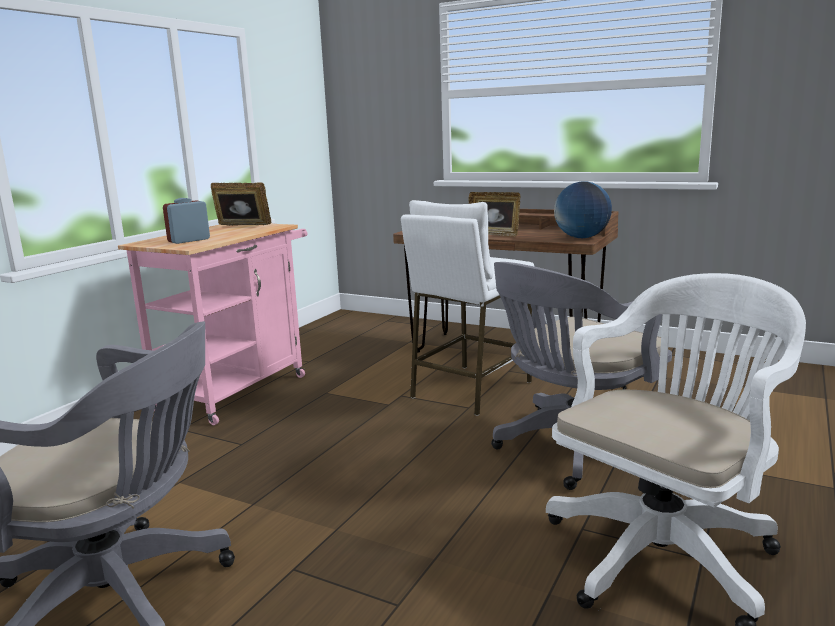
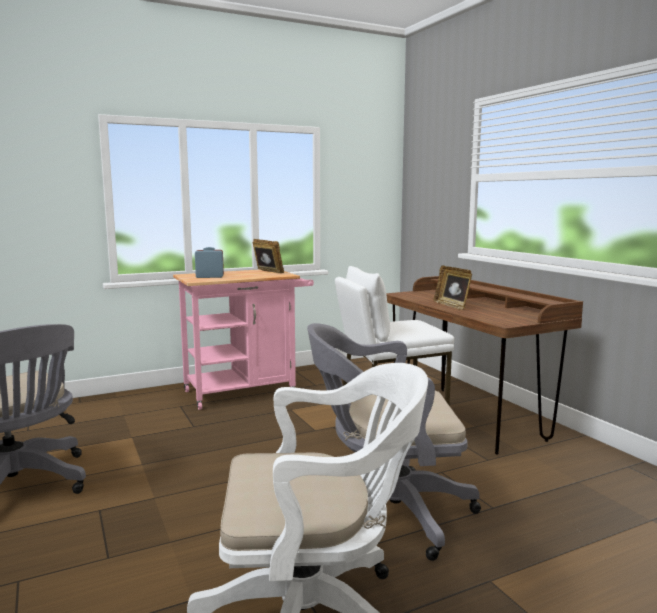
camera: 35 degrees right, 5 degrees down
globe [554,181,612,238] -> none

